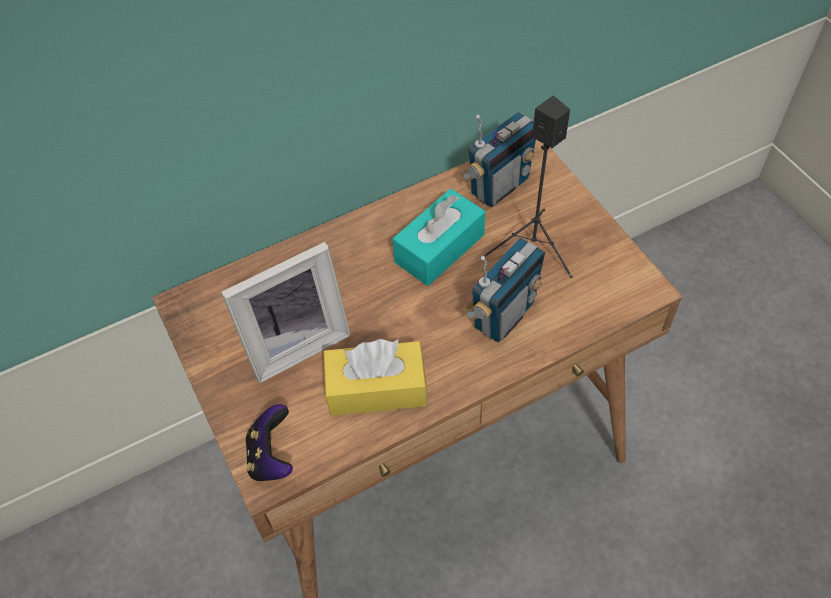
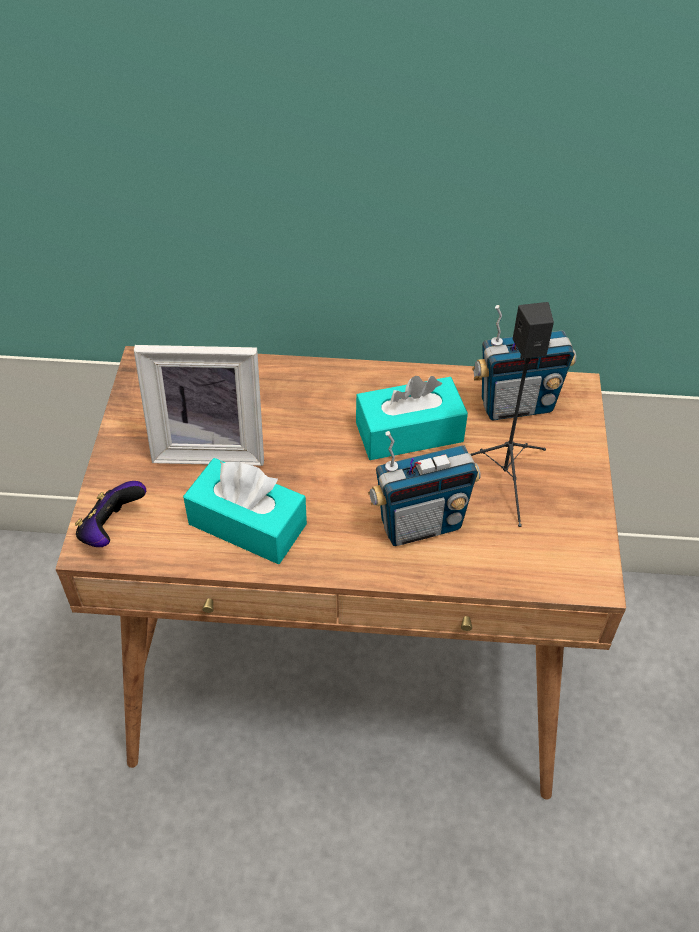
camera: 30 degrees right, 5 degrees down
yellow tissue box [323,339,427,416] -> turquoise tissue box [183,458,307,564]

